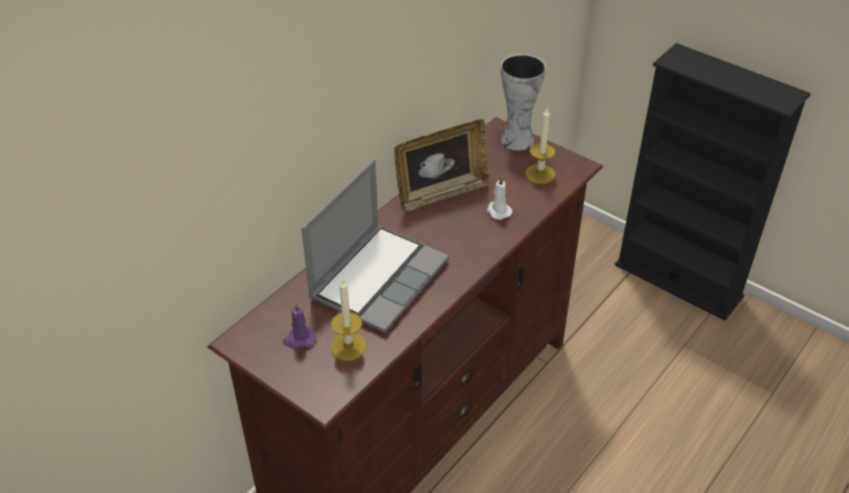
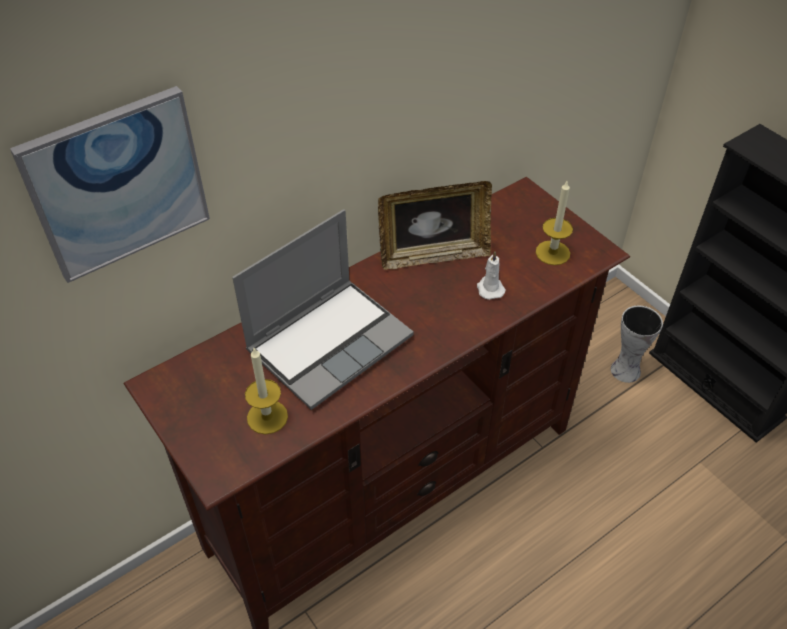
camera: 15 degrees right, 5 degrees up
purple candle [283,303,316,349] -> none
vase [500,54,546,151] -> vase moved to [611,305,663,383]
none -> picture [10,86,210,283]

